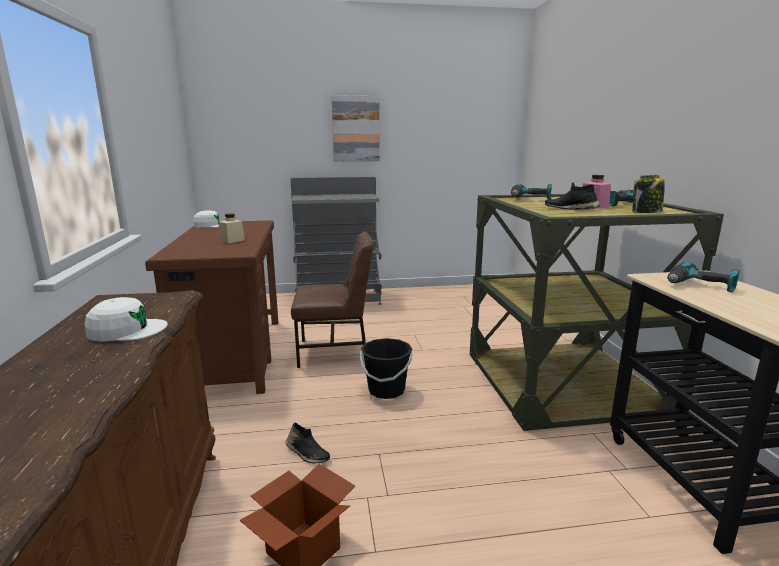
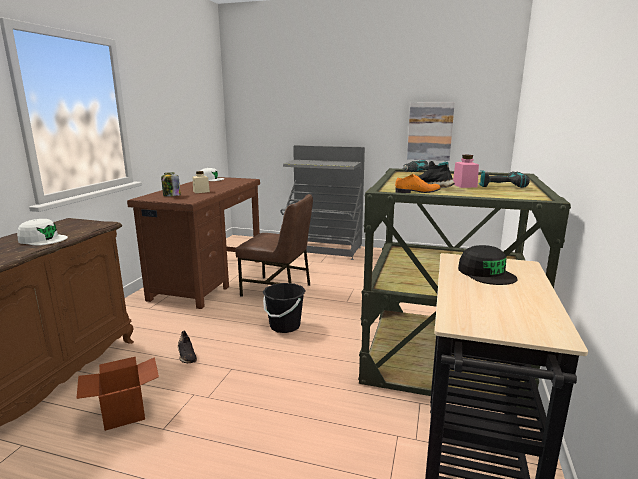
camera: 25 degrees right, 0 degrees up
picture [332,95,380,162] -> picture moved to [407,102,455,161]
jar [632,175,665,213] -> jar moved to [161,172,181,196]
power drill [667,262,740,292] -> black cap [458,245,518,285]
none -> orange shoe [395,174,441,193]

